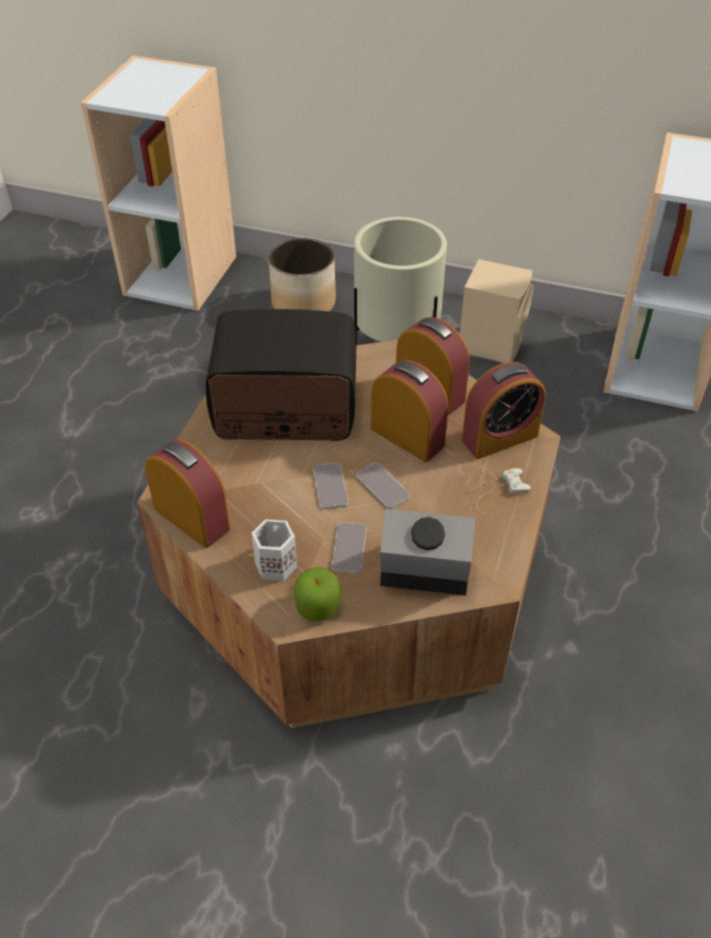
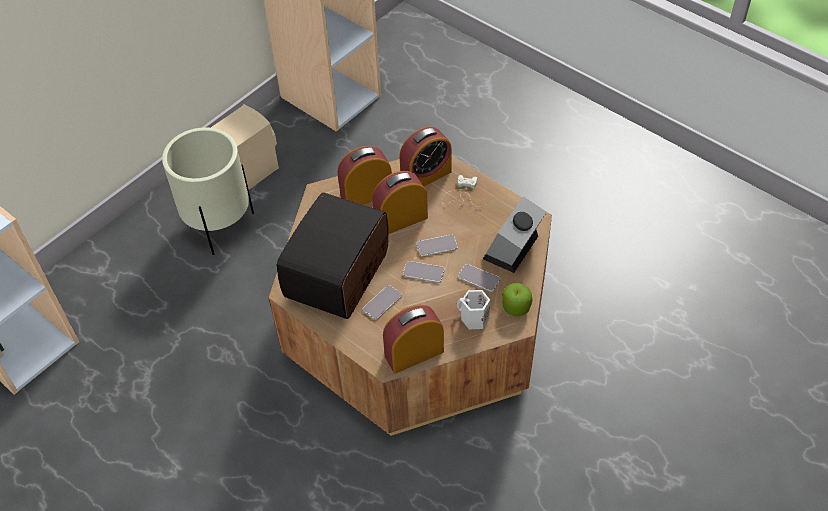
camera: 65 degrees left, 5 degrees up
planter [269,238,336,312] -> none
alarm clock [462,362,546,459] -> alarm clock turned 60 degrees clockwise [400,126,452,186]
none -> phone [363,285,402,320]

